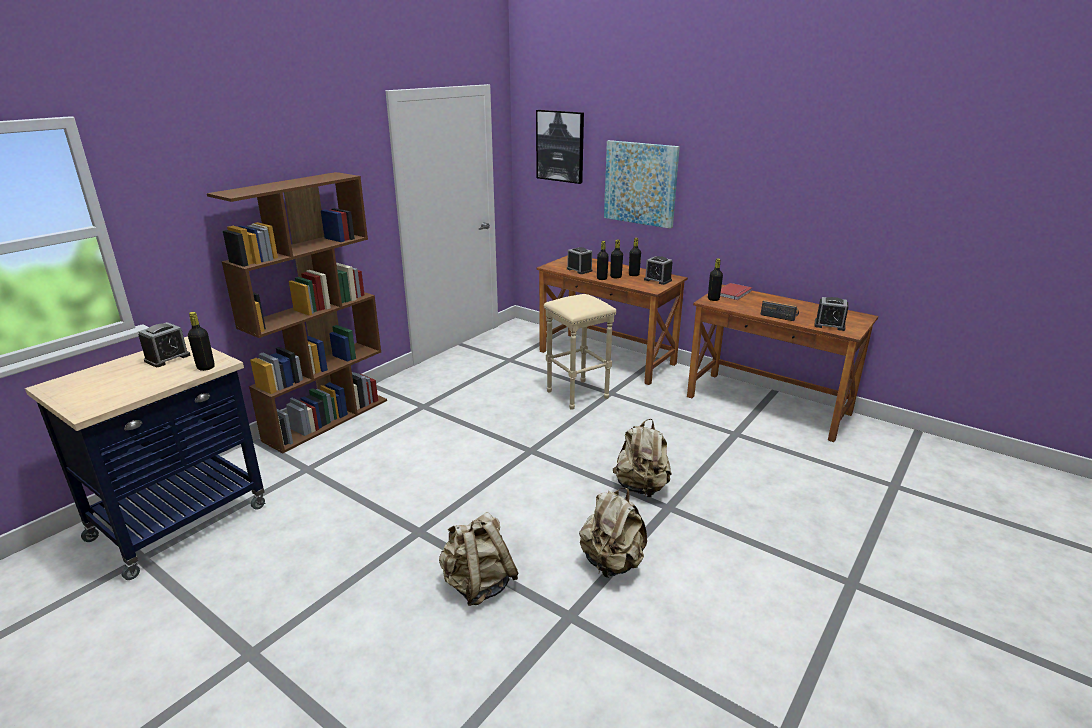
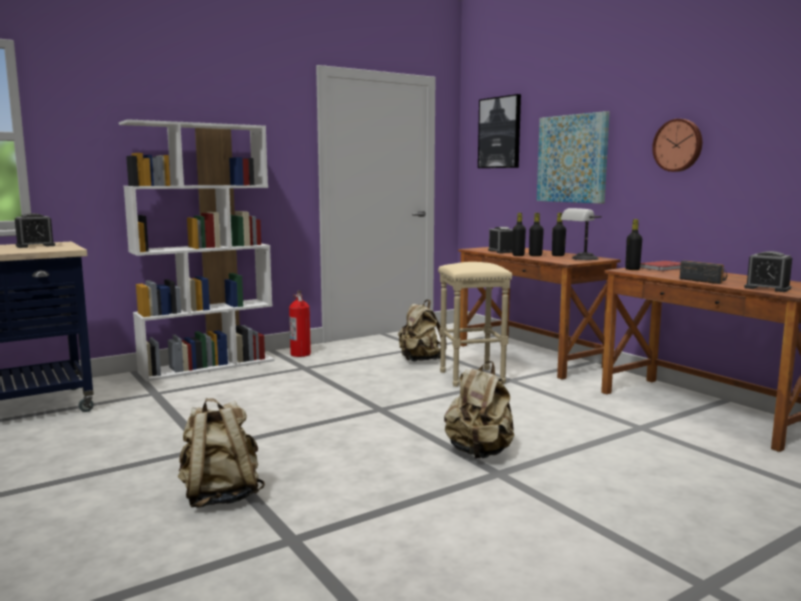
camera: 20 degrees right, 15 degrees down
black bottle [188,312,215,371] -> none
brown bookcase [207,172,387,454] -> white bookcase [119,119,274,382]
beige backpack [579,488,647,578] -> beige backpack moved to [398,300,447,361]
alarm clock [644,256,673,285] -> table lamp [561,208,602,260]
none -> fire extinguisher [289,290,311,357]
none -> wall clock [652,119,702,172]

